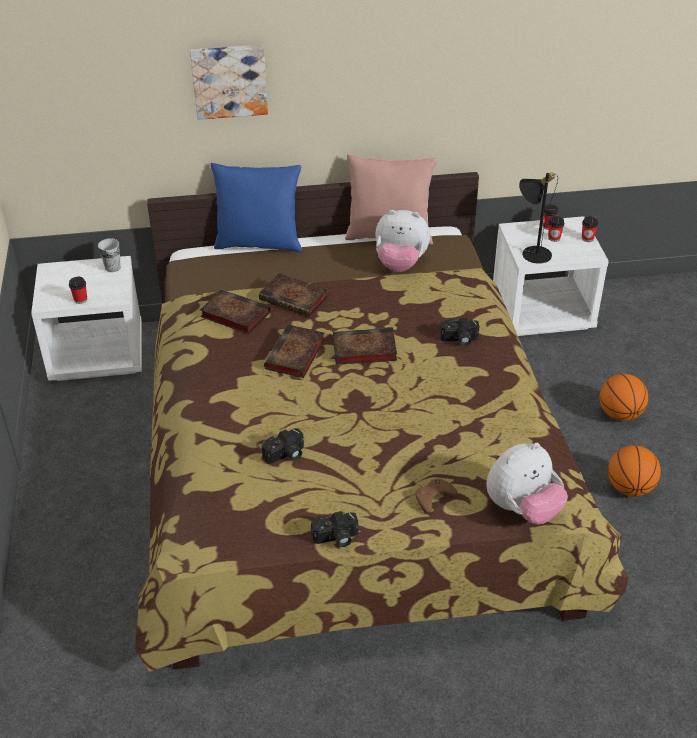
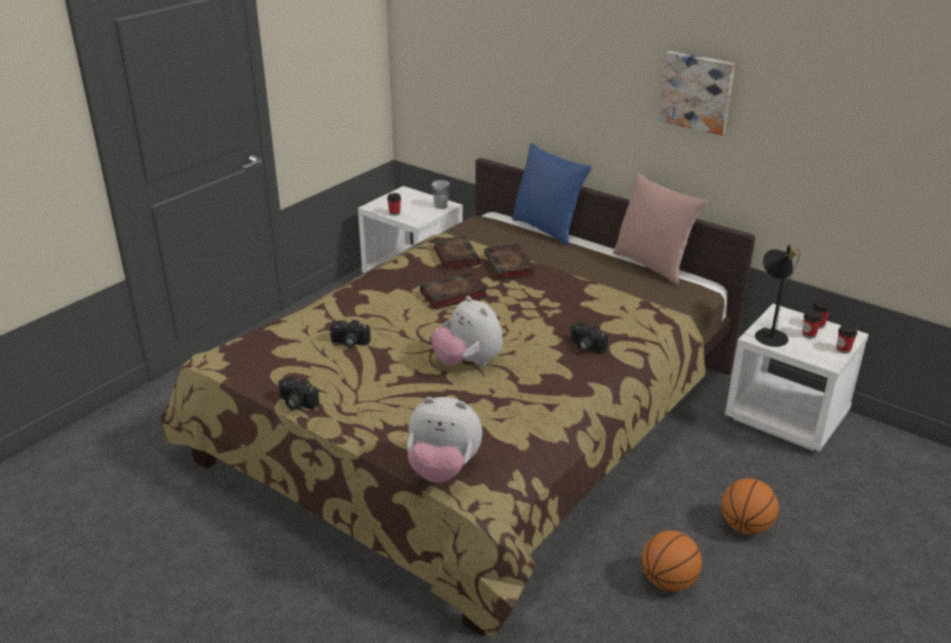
camera: 45 degrees right, 10 degrees down
picture [190,45,268,120] -> picture moved to [659,51,735,135]
book [333,328,397,365] -> none
plush toy [375,210,430,272] -> plush toy moved to [432,296,503,366]
brown game controller [415,479,457,513] -> none

